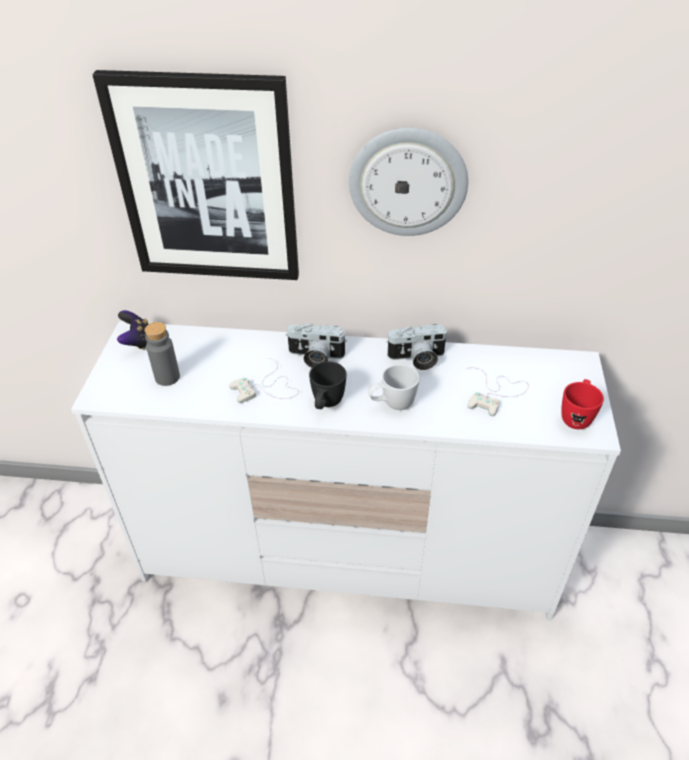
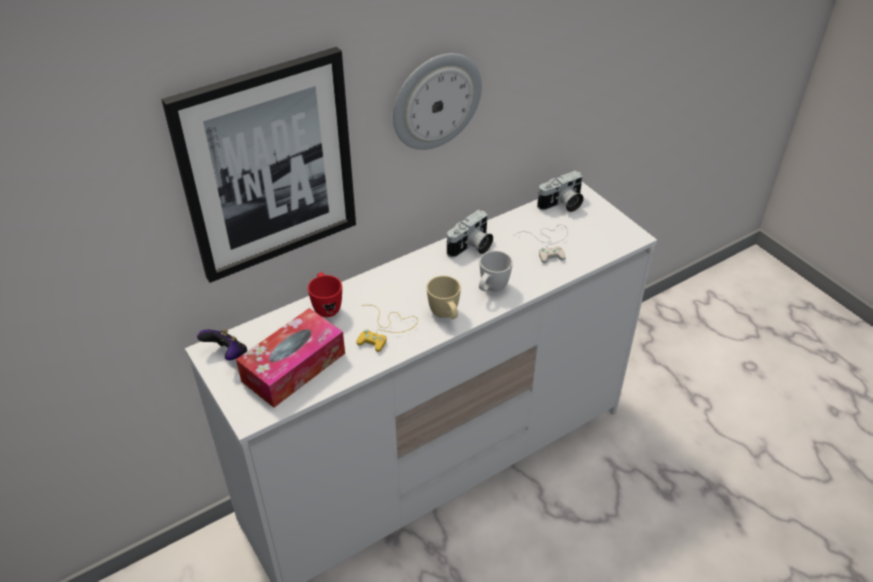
camera: 40 degrees left, 0 degrees up
grey bottle [144,322,180,386] -> tissue box [236,308,345,408]
white game controller [229,358,299,403] -> yellow game controller [356,305,418,352]
camera [286,324,347,368] -> camera moved to [537,170,584,212]
black mug [309,361,347,409] -> beige mug [427,276,461,319]
red mug [561,379,604,429] -> red mug moved to [308,272,342,317]

